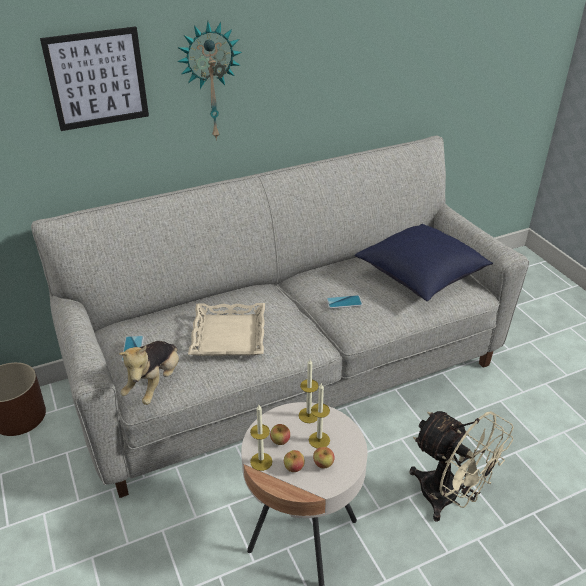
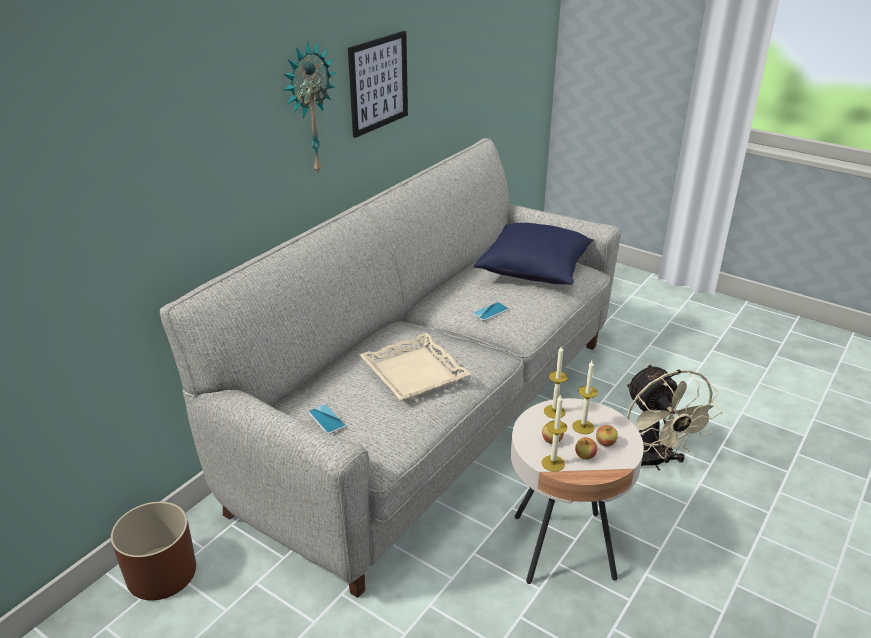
camera: 30 degrees left, 5 degrees down
picture [40,26,149,131] -> picture moved to [348,31,408,138]
plush toy [119,341,179,405] -> none
beige fan [409,411,514,522] -> beige fan turned 60 degrees clockwise [626,364,723,470]

